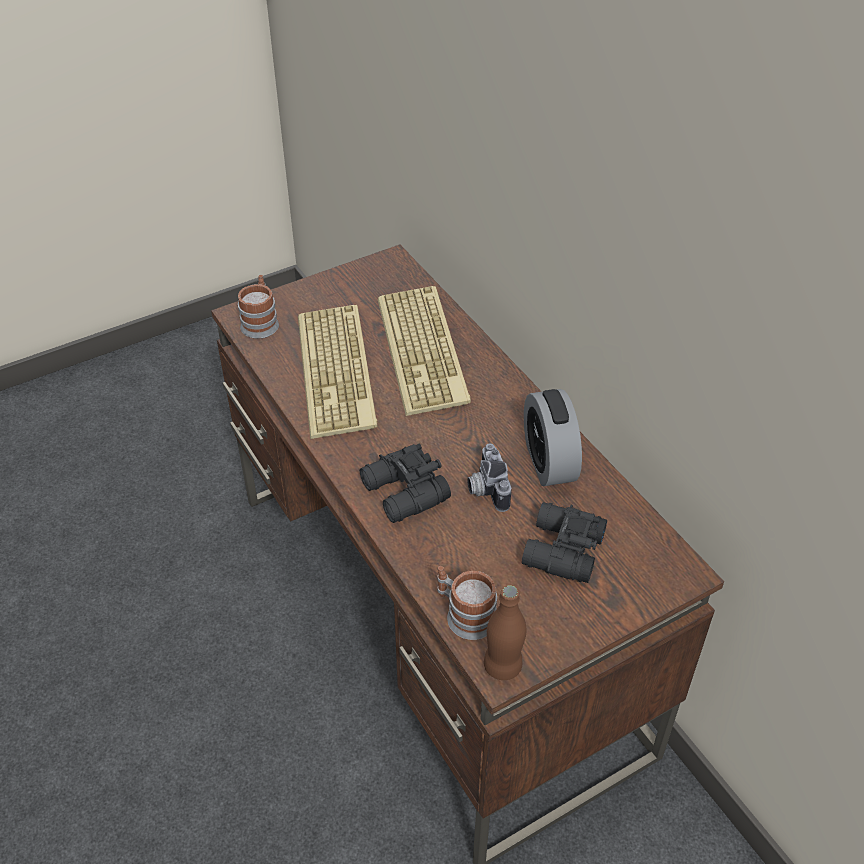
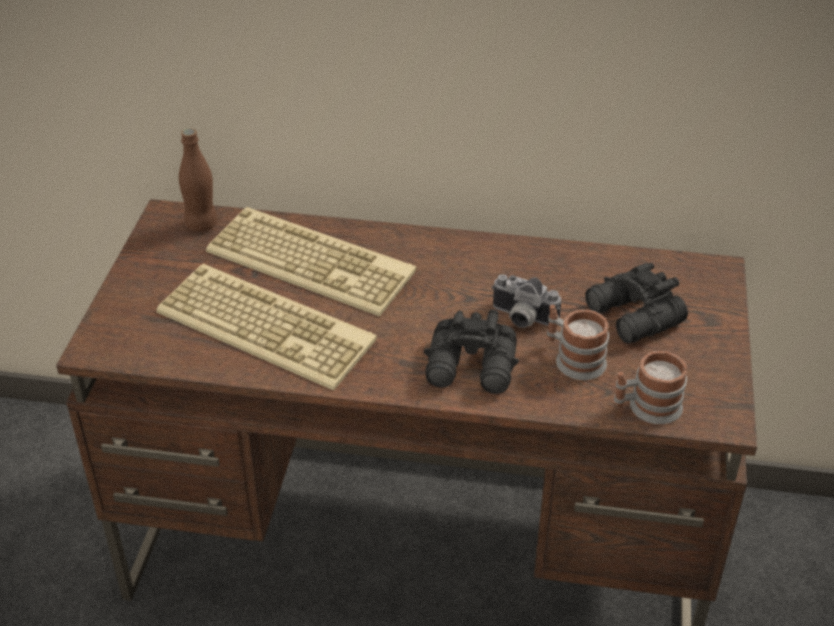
camera: 50 degrees left, 5 degrees down
mug [238,275,279,339] -> mug moved to [547,305,609,380]
brown bottle [484,585,526,680] -> brown bottle moved to [179,128,218,232]
alarm clock [524,389,582,486] -> none

